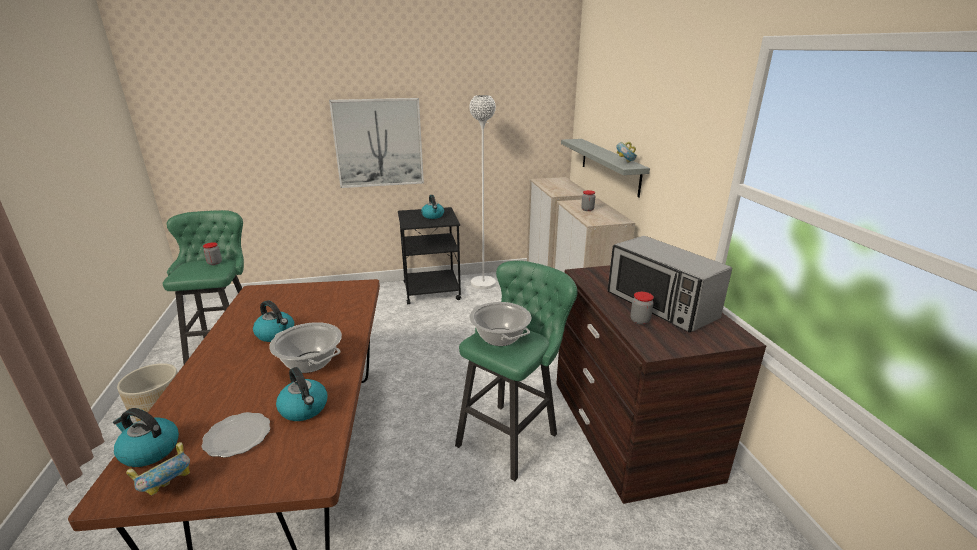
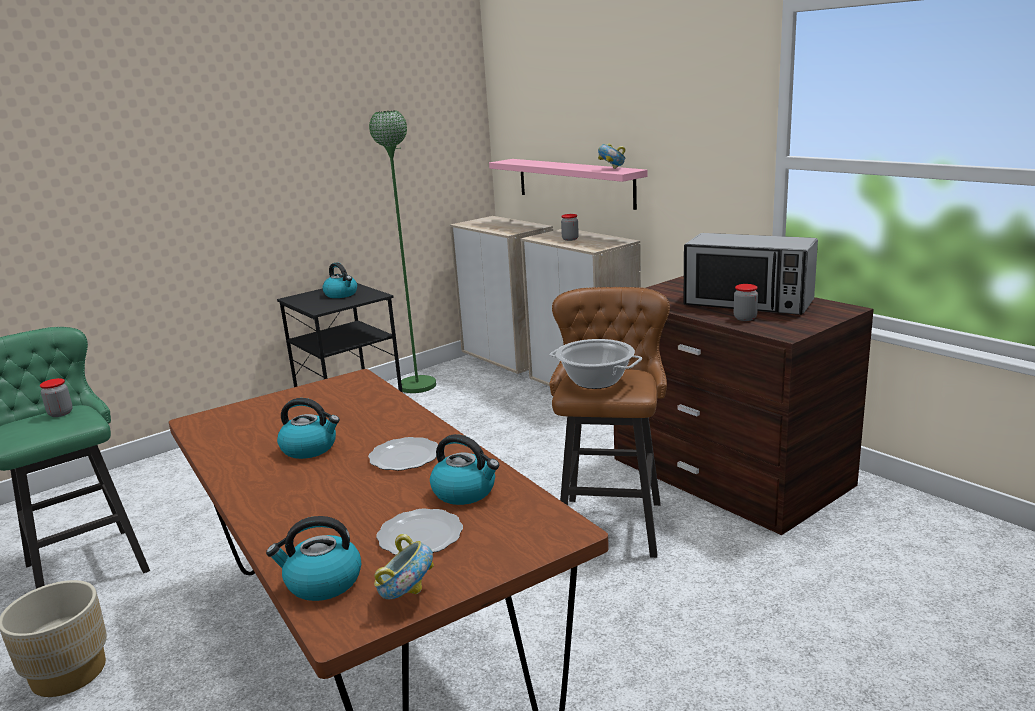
camera: 25 degrees left, 5 degrees down
cooking pot [269,322,342,373] -> plate [368,437,438,471]
picture [329,98,424,188] -> none
green stool [455,260,578,481] -> brown stool [549,287,670,558]
white floor lamp [469,95,496,289] -> green floor lamp [369,110,436,393]
grey shelf [561,139,650,198] -> pink shelf [489,159,647,210]

